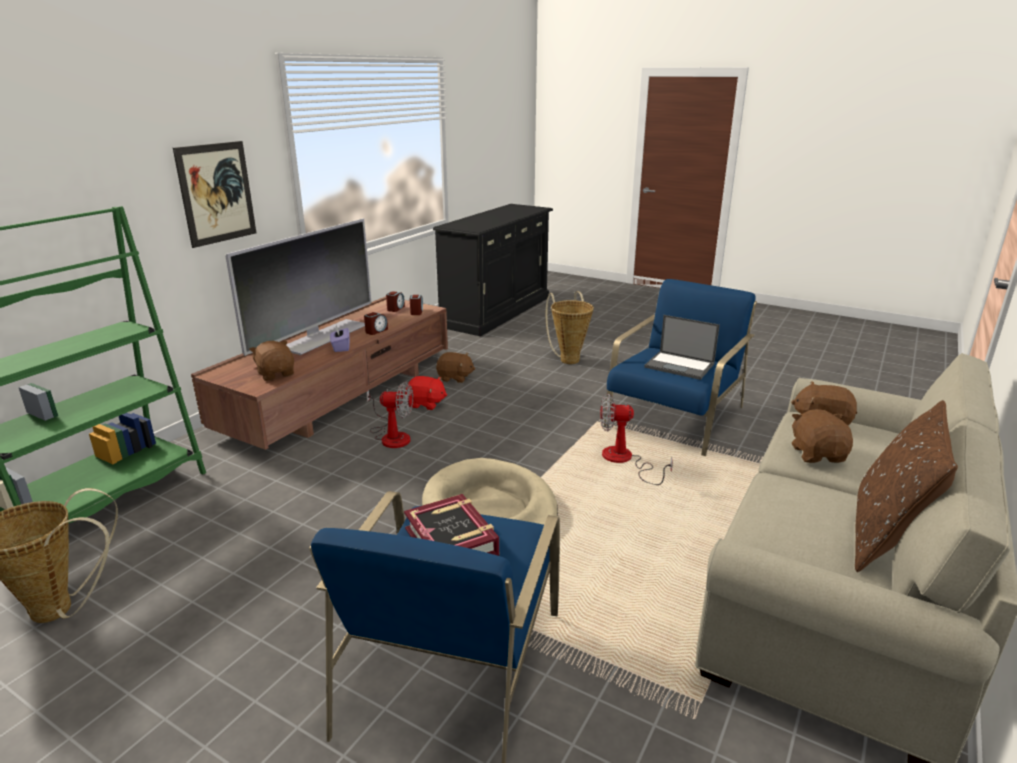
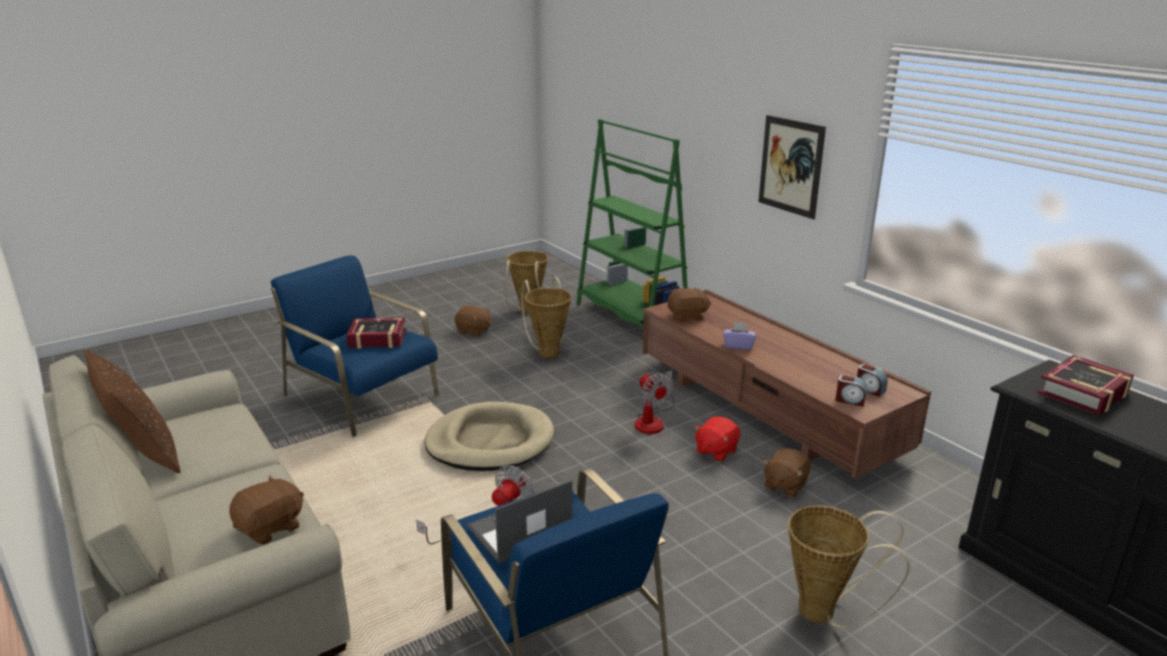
camera: 115 degrees right, 0 degrees up
television [225,218,372,356] -> none
alarm clock [364,312,388,335] -> none
fan [366,382,413,448] -> fan turned 60 degrees counterclockwise [635,370,675,434]
brown plush toy [792,409,853,463] -> brown plush toy moved to [455,306,491,337]
none -> basket [521,277,572,358]
none -> book [1037,355,1134,415]

